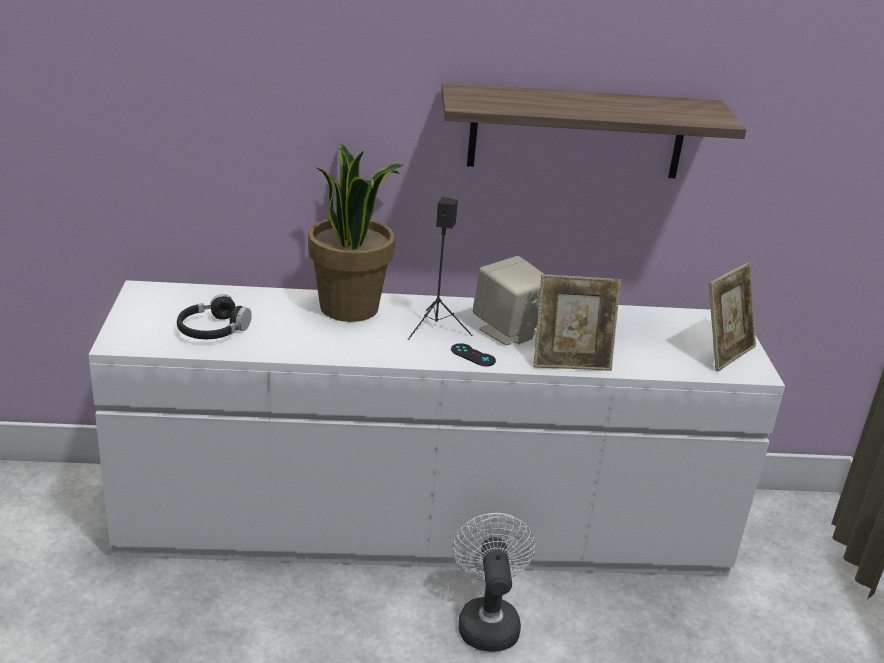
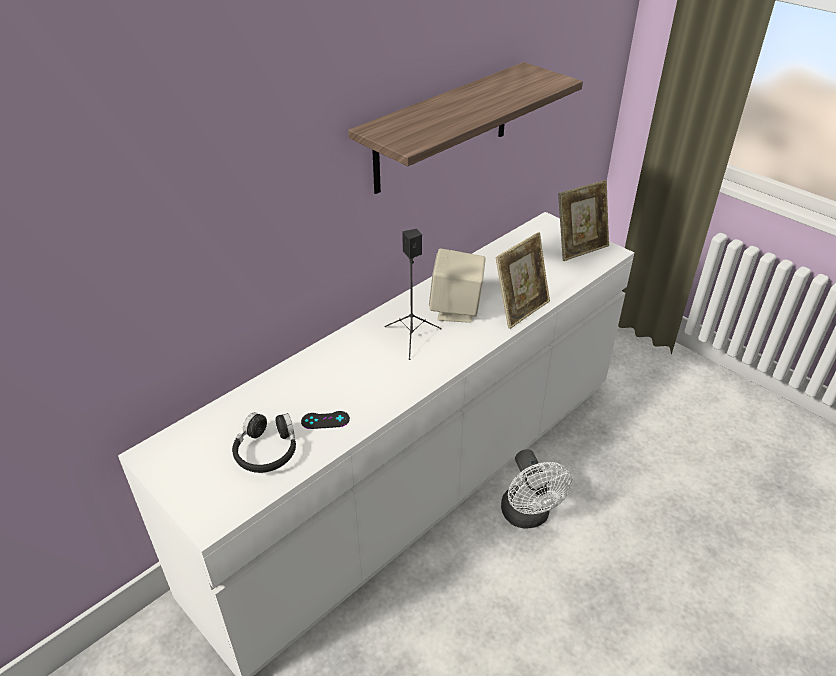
camera: 40 degrees left, 10 degrees up
potted plant [308,143,404,322] -> none
black game controller [451,343,496,366] -> black game controller moved to [301,411,350,429]
white fan [452,513,535,652] -> white fan turned 150 degrees counterclockwise [501,449,573,529]
picture frame [709,262,756,371] -> picture frame turned 60 degrees clockwise [558,180,609,261]

